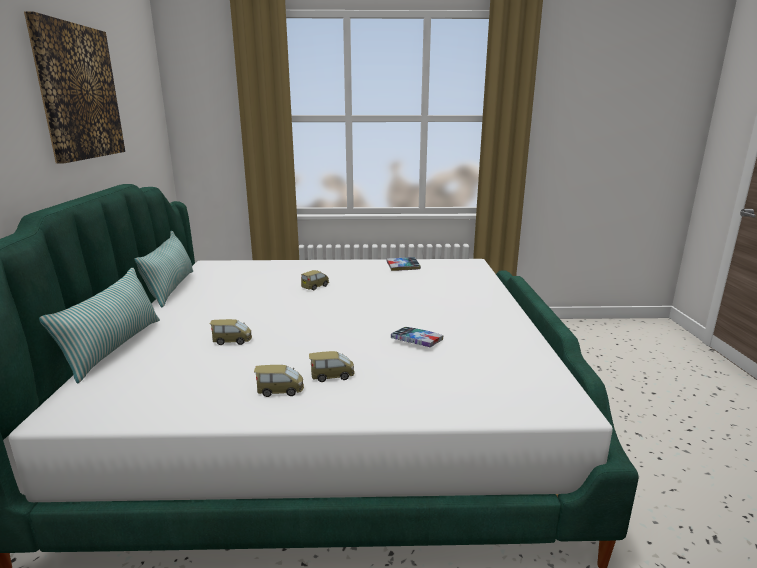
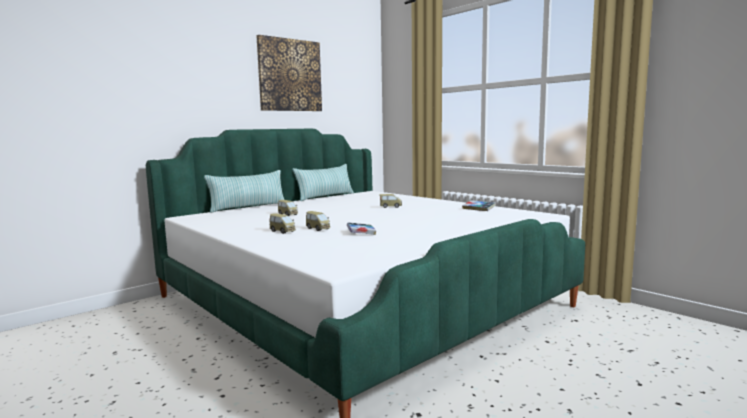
camera: 50 degrees right, 10 degrees down
toy car [254,365,304,397] -> toy car moved to [306,211,330,231]

